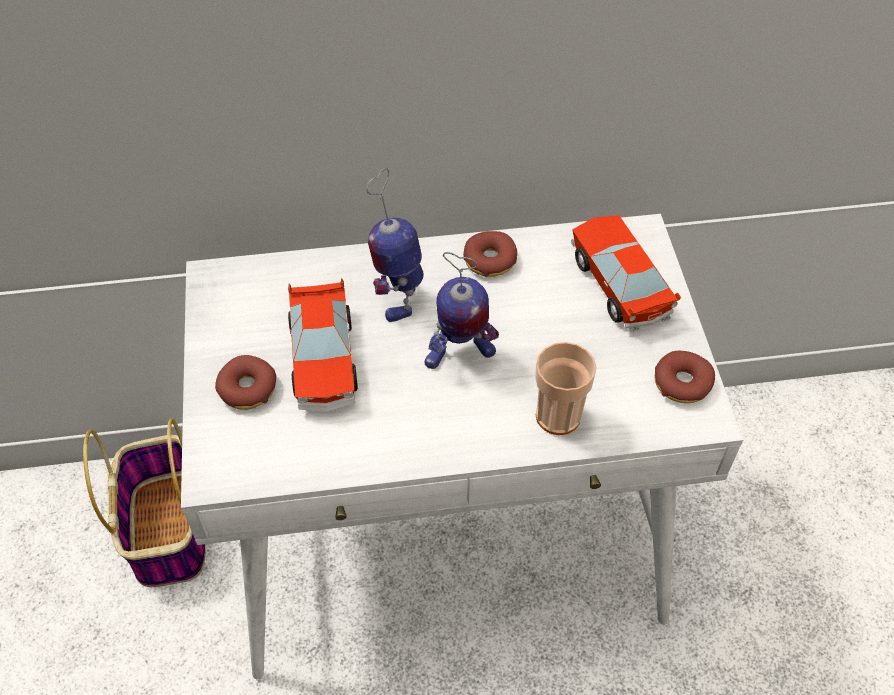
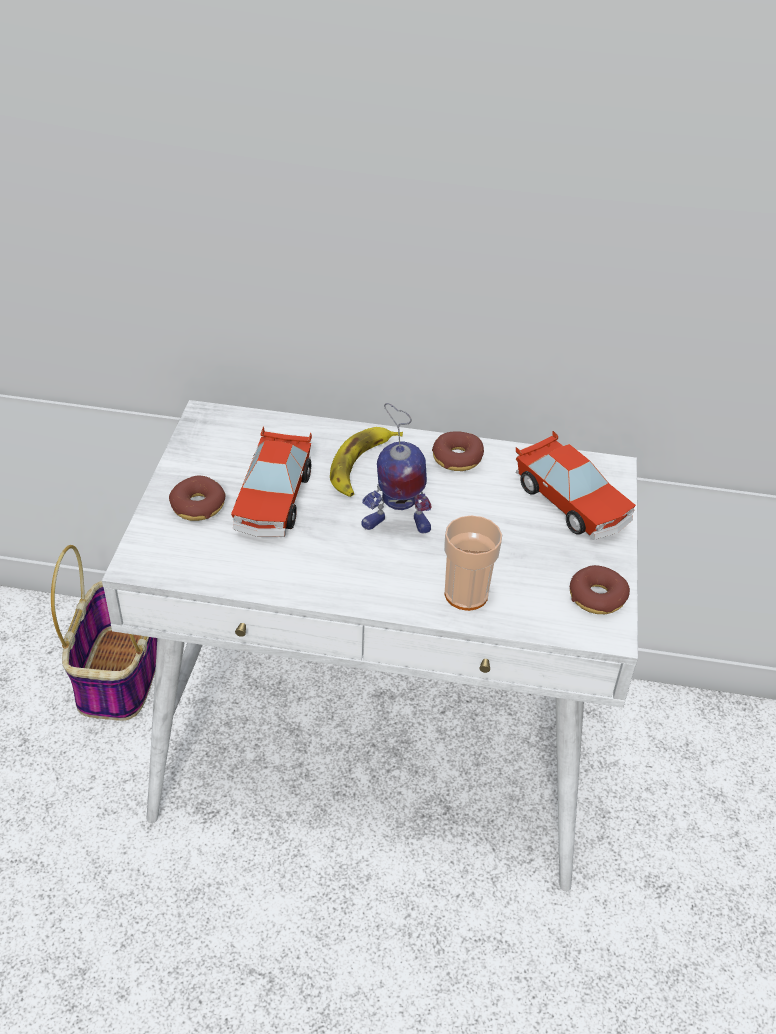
camera: 15 degrees right, 10 degrees down
toy robot [366,168,424,322] -> banana [330,427,403,497]
toy car [571,215,682,332] -> toy car turned 150 degrees clockwise [516,431,636,540]

